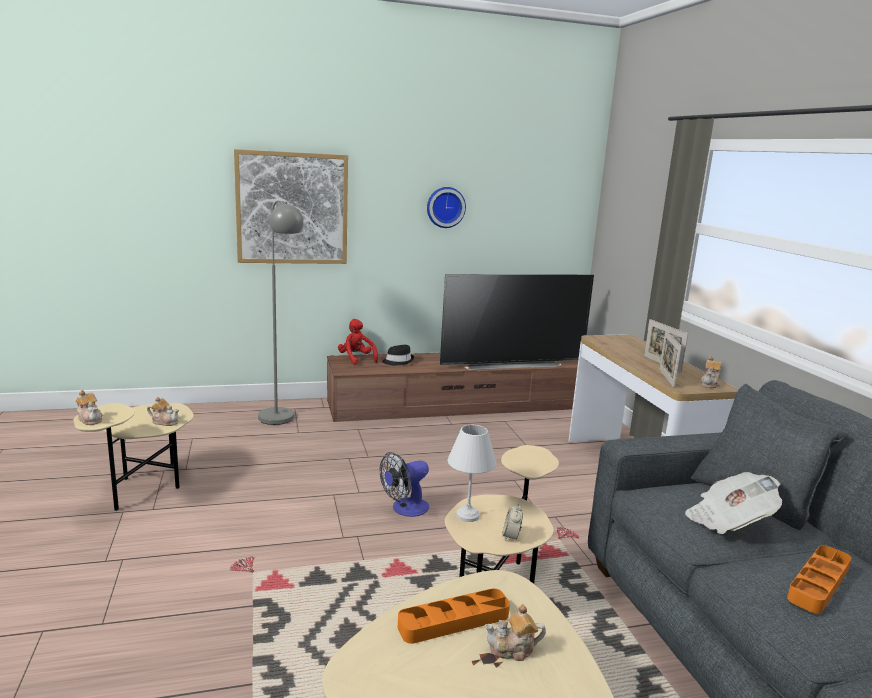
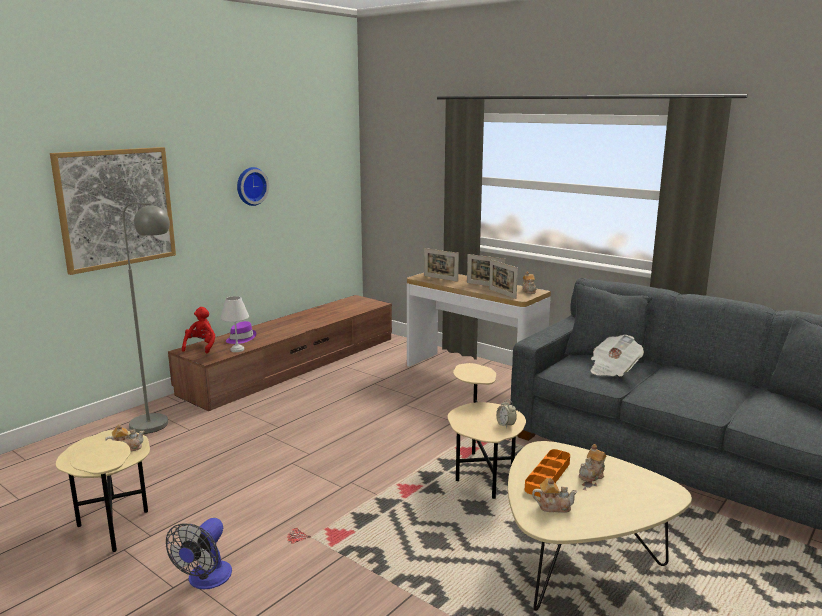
camera: 35 degrees left, 0 degrees up
teapot [75,390,103,425] -> teapot moved to [532,478,578,513]
red plush toy [338,319,378,365] -> red plush toy turned 75 degrees clockwise [182,307,215,353]
fan [379,452,429,517] -> fan moved to [166,518,232,589]
black hat [382,345,414,366] -> purple hat [226,321,256,344]
television [440,274,594,370] -> none
white table lamp [447,425,497,522] -> white table lamp moved to [220,296,249,352]
orange tray [787,545,852,614] -> none
none -> picture frame [424,248,459,282]

